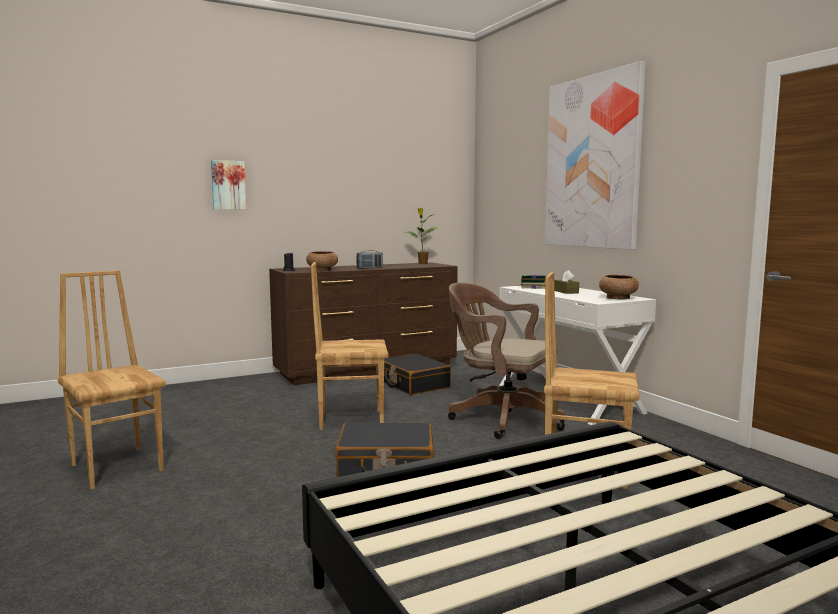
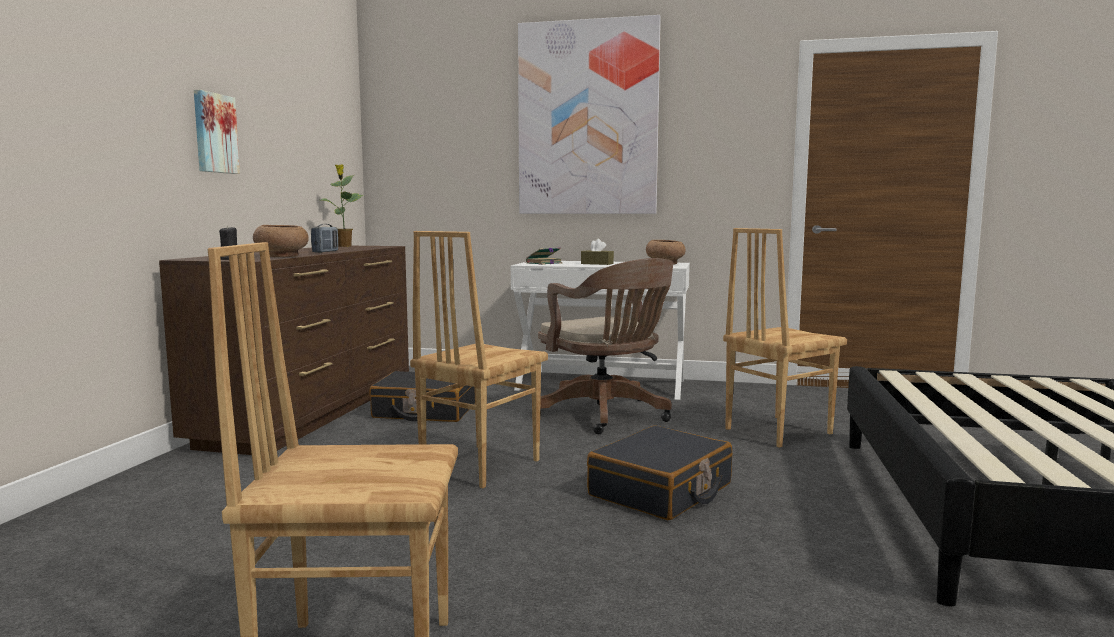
camera: 50 degrees left, 0 degrees up
picture [211,160,247,210] -> picture moved to [194,90,240,174]
brown office chair [448,283,566,439] -> brown office chair turned 105 degrees counterclockwise [538,258,673,434]

